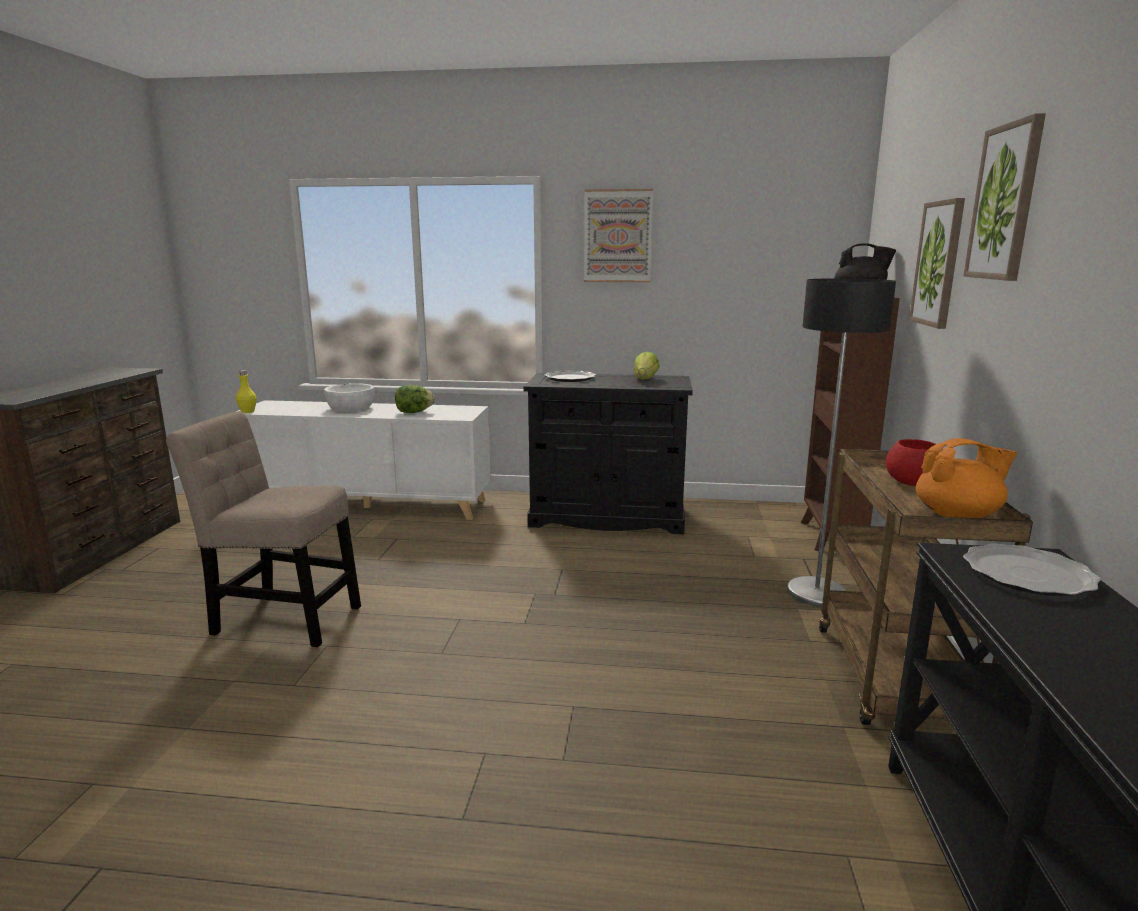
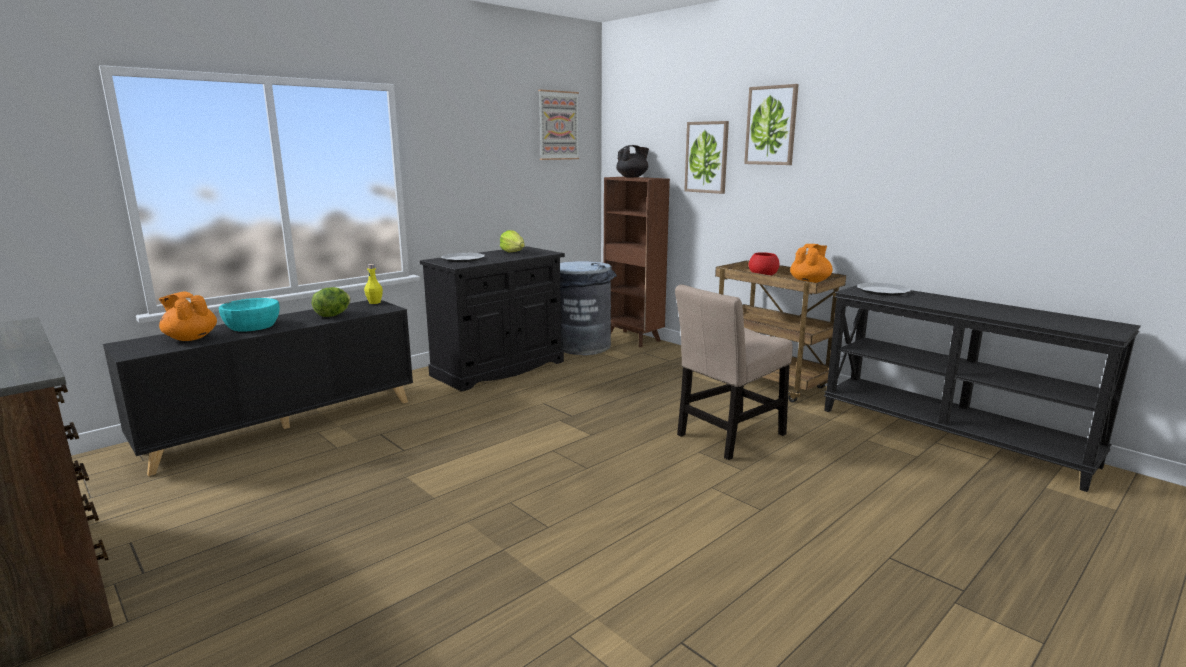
camera: 50 degrees left, 0 degrees up
beige chair [166,411,361,647] -> beige chair moved to [675,284,793,460]
yellow bottle [236,370,256,413] -> yellow bottle moved to [364,264,383,304]
white cabinet [236,400,491,520] -> black cabinet [103,300,413,476]
white bowl [324,383,375,412] -> turquoise bowl [219,298,280,331]
picture [584,189,653,282] -> picture moved to [538,90,579,160]
floor lamp [787,278,896,607] -> none
none -> orange teapot [159,291,217,341]
none -> grey trash can [560,261,617,355]

